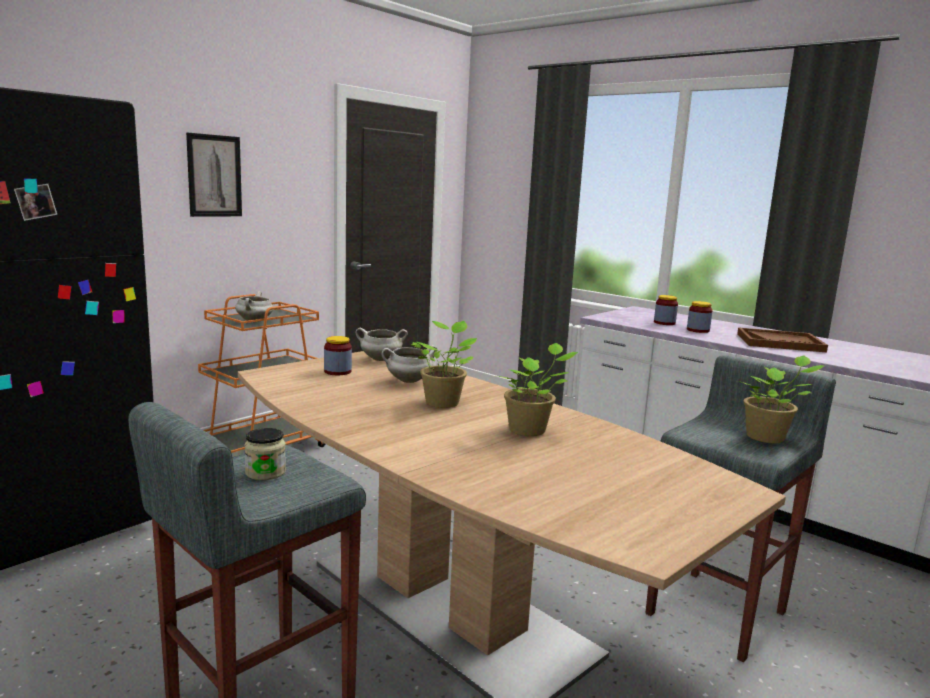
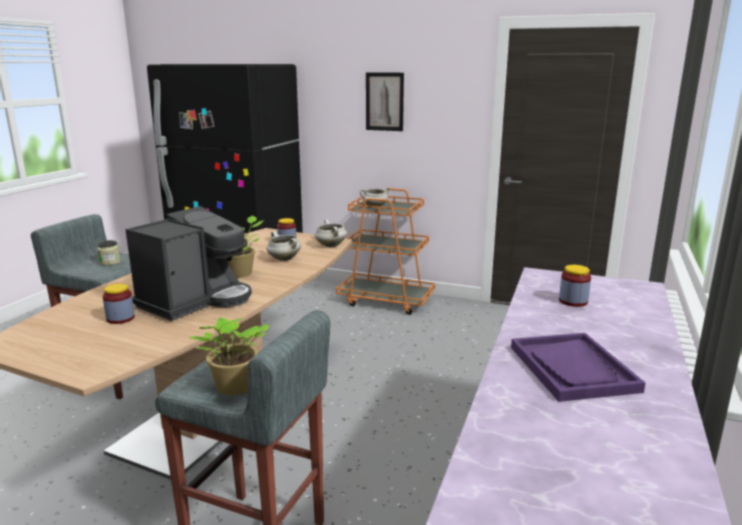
camera: 70 degrees right, 5 degrees up
potted plant [497,343,578,436] -> coffee machine [125,206,252,321]
jar [687,301,713,333] -> jar moved to [103,284,135,324]
brown tray [737,327,828,352] -> purple tray [511,333,645,402]

